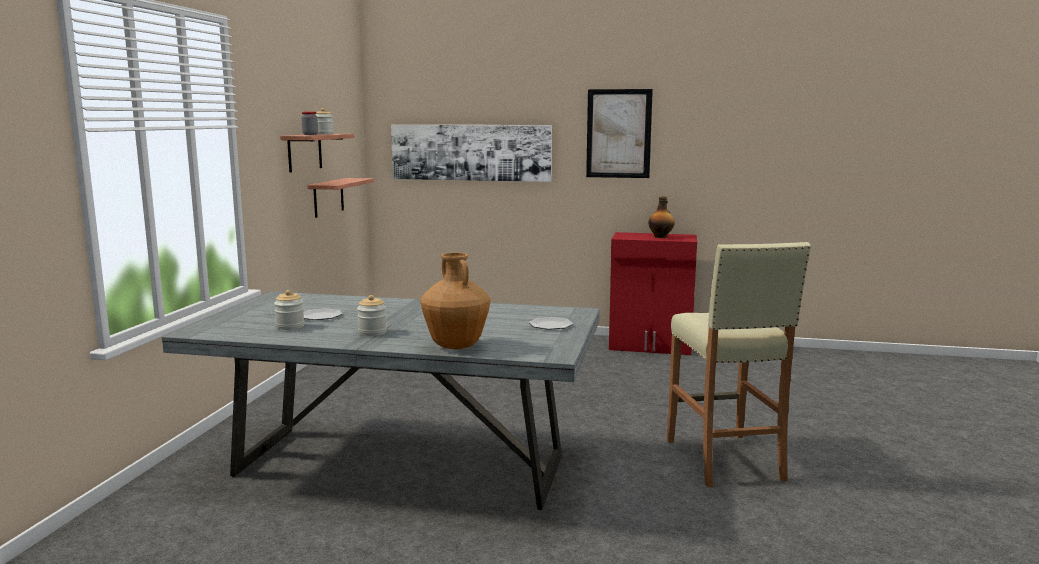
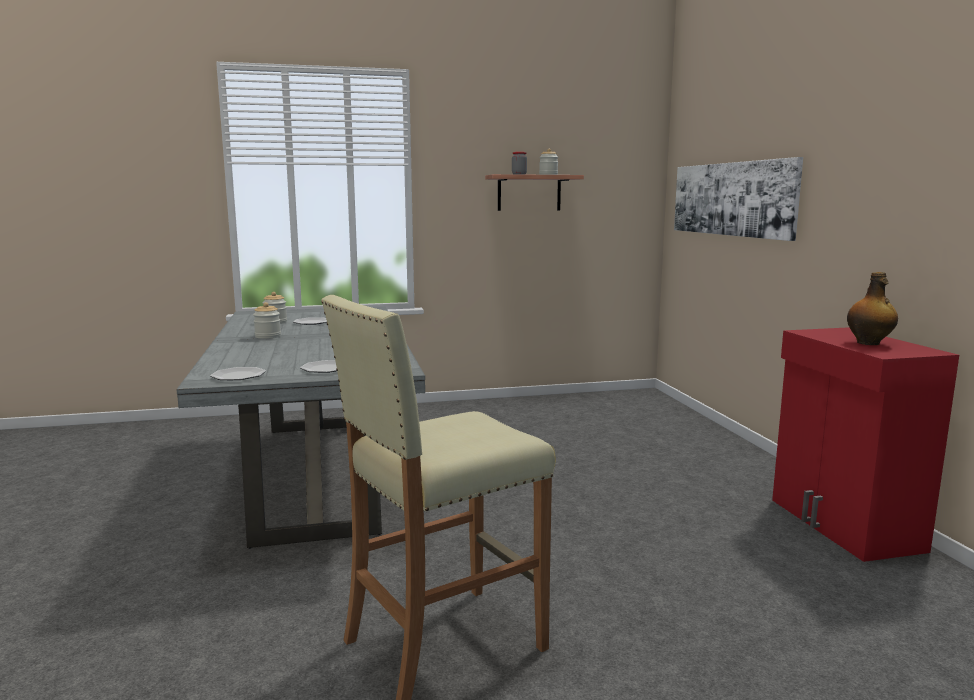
camera: 65 degrees right, 0 degrees up
shelf [307,178,374,218] -> none
brown vase [420,253,490,349] -> none
picture [586,89,653,178] -> none
none -> plate [210,367,266,380]

